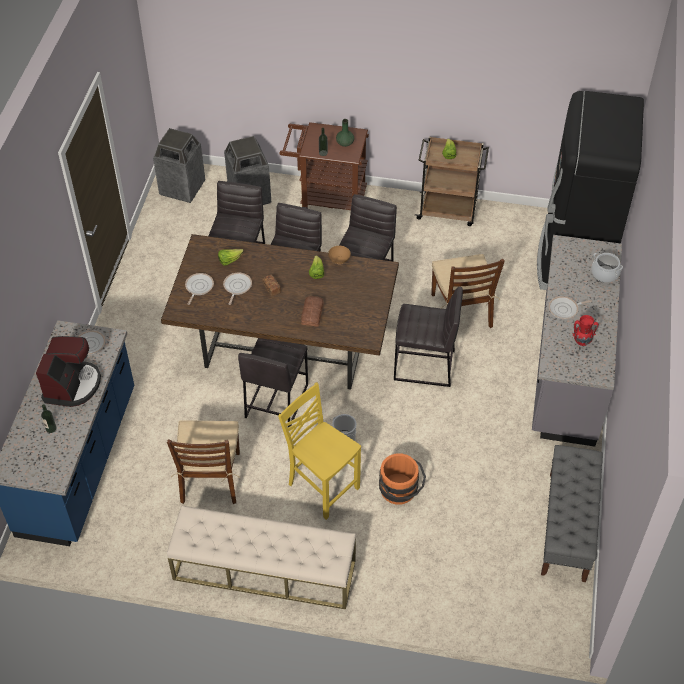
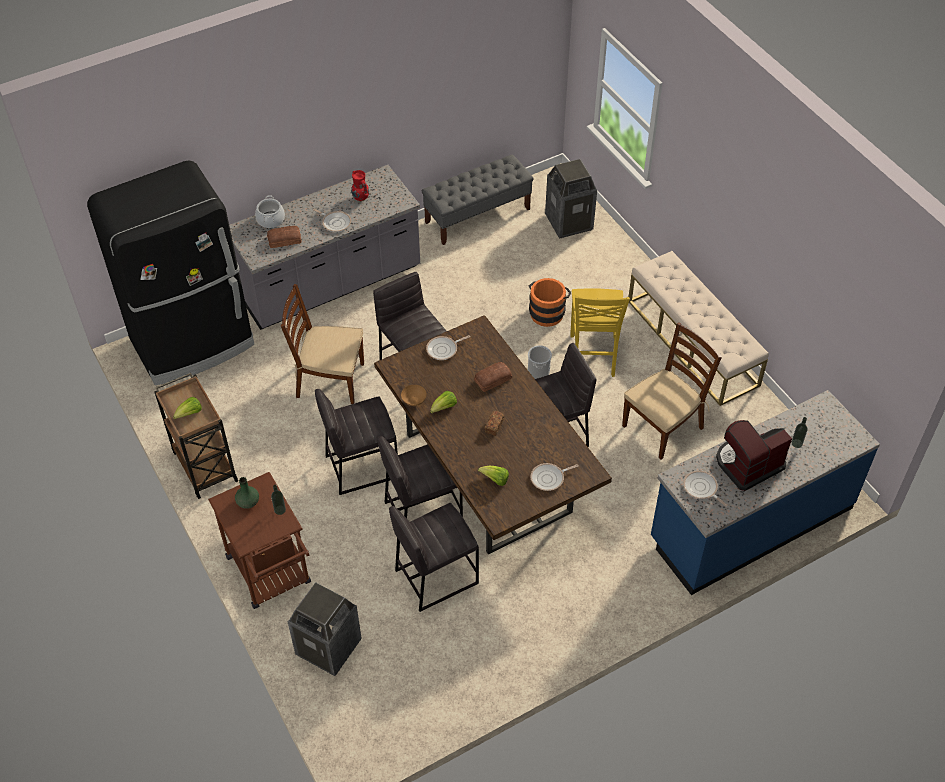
camera: 130 degrees left, 0 degrees up
trash can [153,128,205,203] -> trash can moved to [545,159,597,239]
frying pan [223,273,252,305] -> frying pan moved to [426,335,470,360]
brown chair [431,254,505,328] -> brown chair turned 120 degrees counterclockwise [281,284,364,404]
none -> bread [267,226,301,248]

